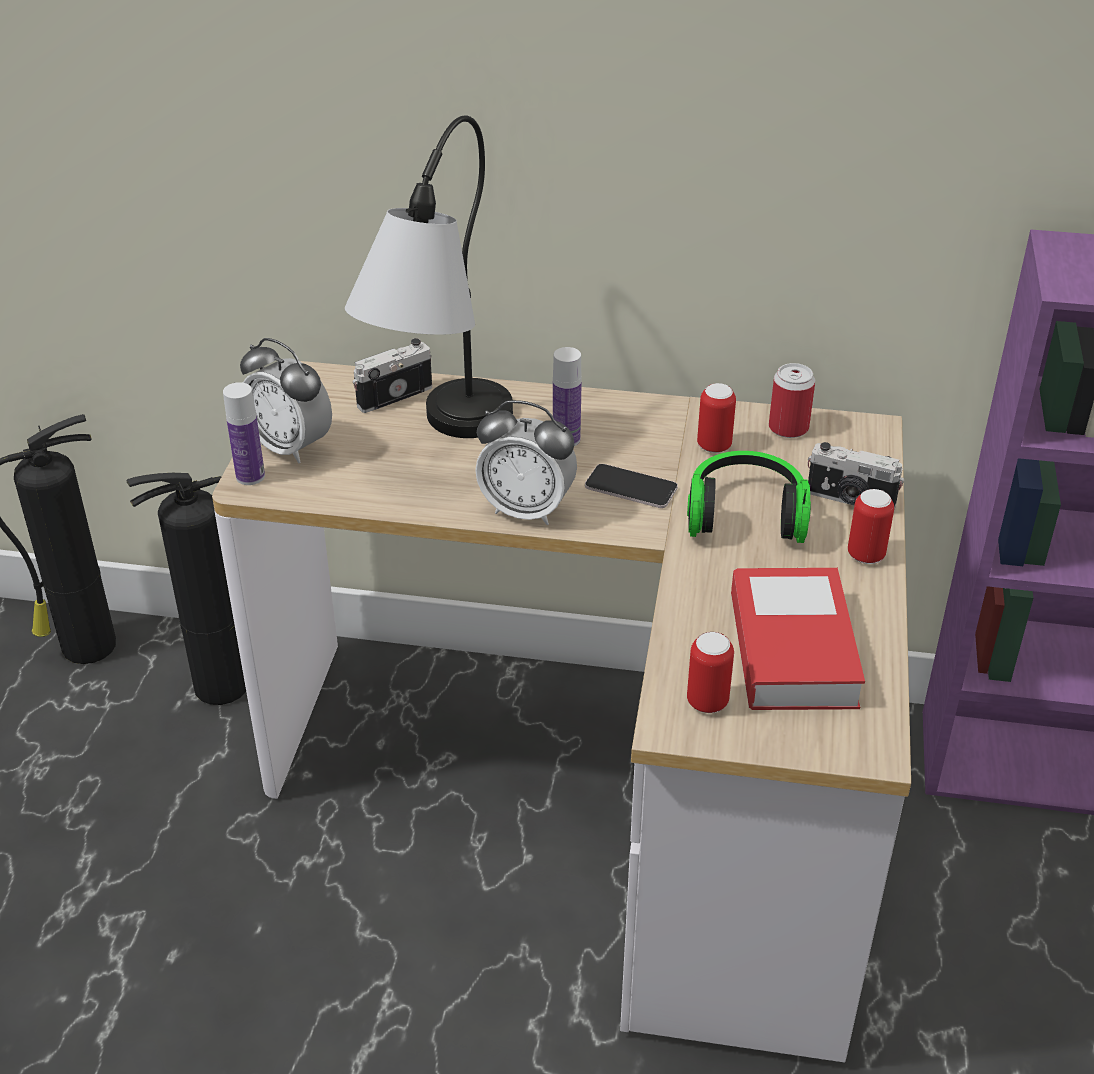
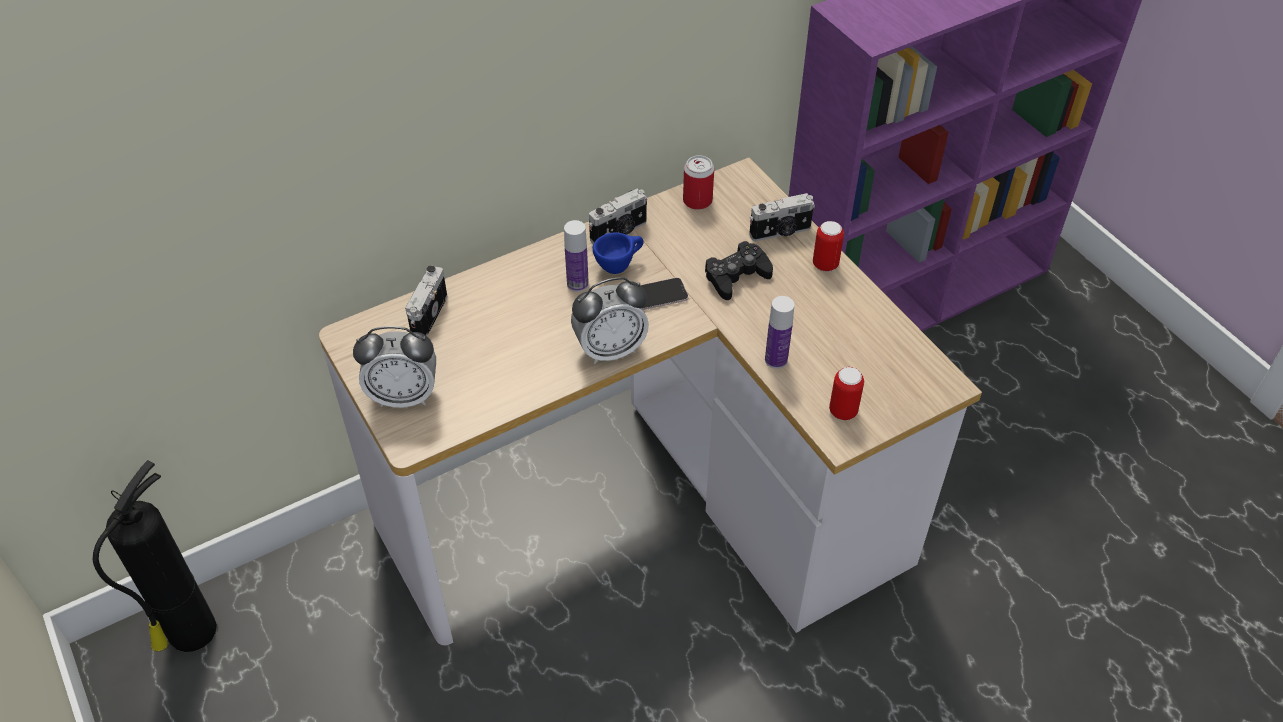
camera: 40 degrees left, 10 degrees up
fire extinguisher [126,473,246,705] -> none
bottle [223,382,265,485] -> bottle moved to [765,296,795,369]
table lamp [345,116,513,438] -> none
headphones [687,451,811,543] -> black game controller [705,241,773,300]
can [697,383,736,453] -> none
book [731,568,865,710] -> none
none -> camera [588,188,647,244]
none -> blue cup [593,232,644,274]

